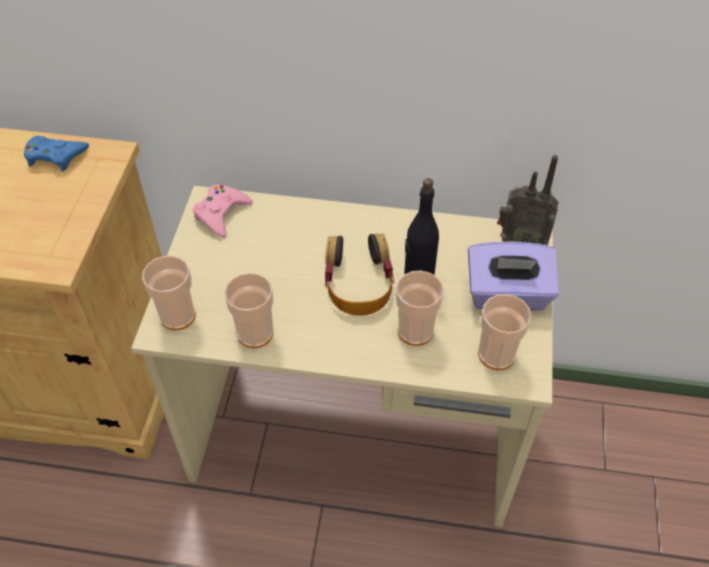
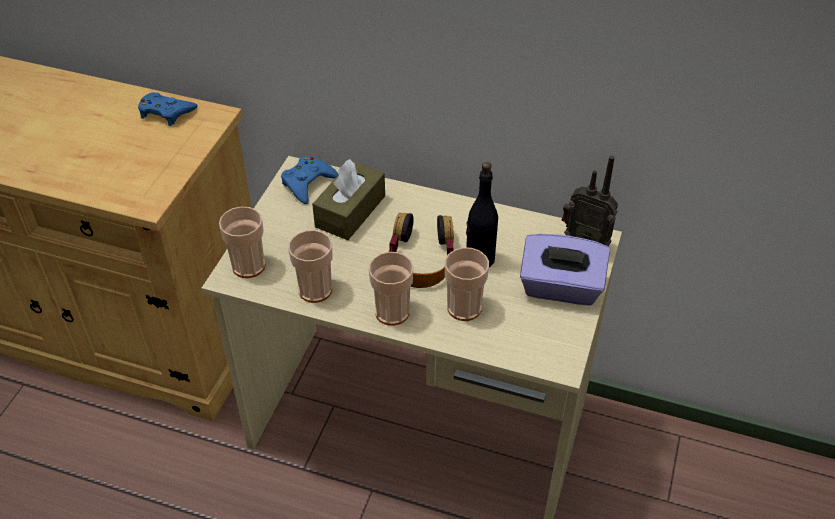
camera: 10 degrees right, 5 degrees down
pink game controller [192,185,253,238] -> blue game controller [281,156,339,204]
cup [478,294,532,370] -> cup moved to [369,252,413,326]
none -> brown tissue box [312,159,385,240]

